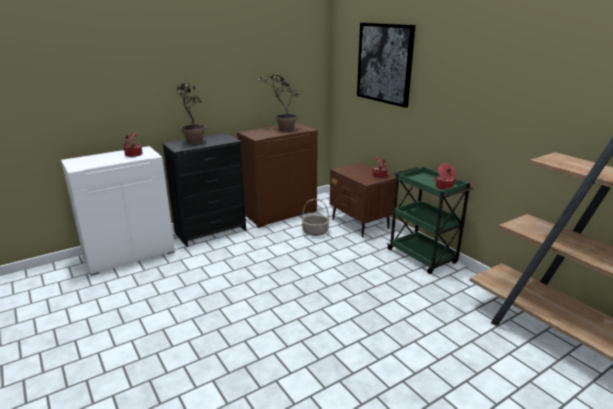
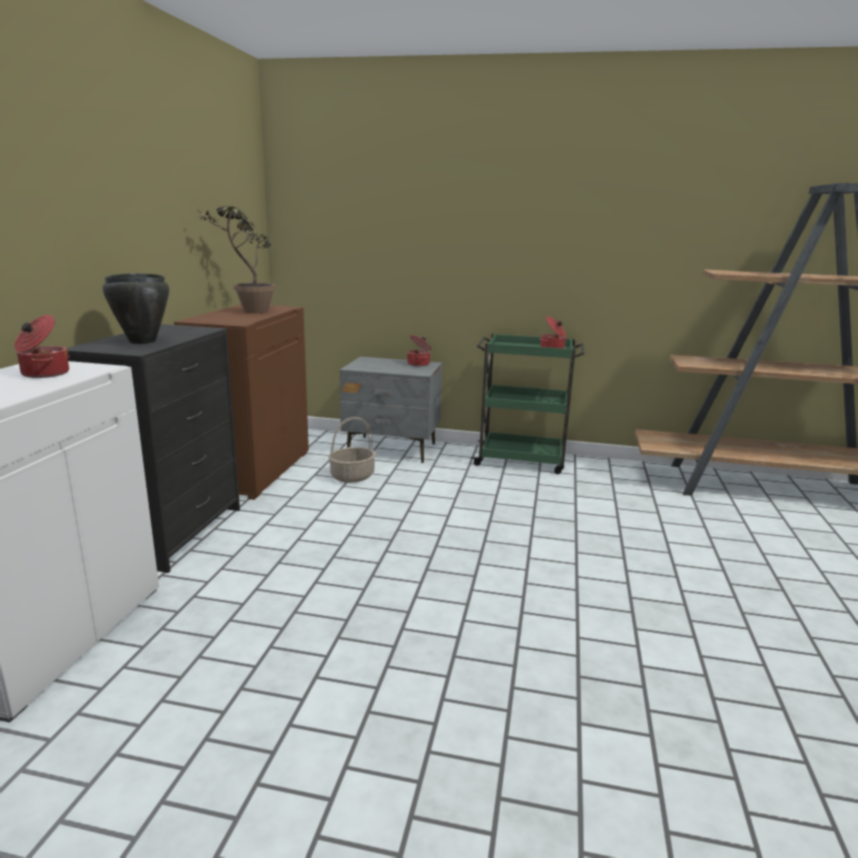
camera: 45 degrees left, 5 degrees down
potted plant [176,83,206,144] -> black cooking pot [102,273,169,344]
brown nightstand [330,163,396,237] -> grey nightstand [340,357,442,463]
picture [357,23,415,108] -> none

